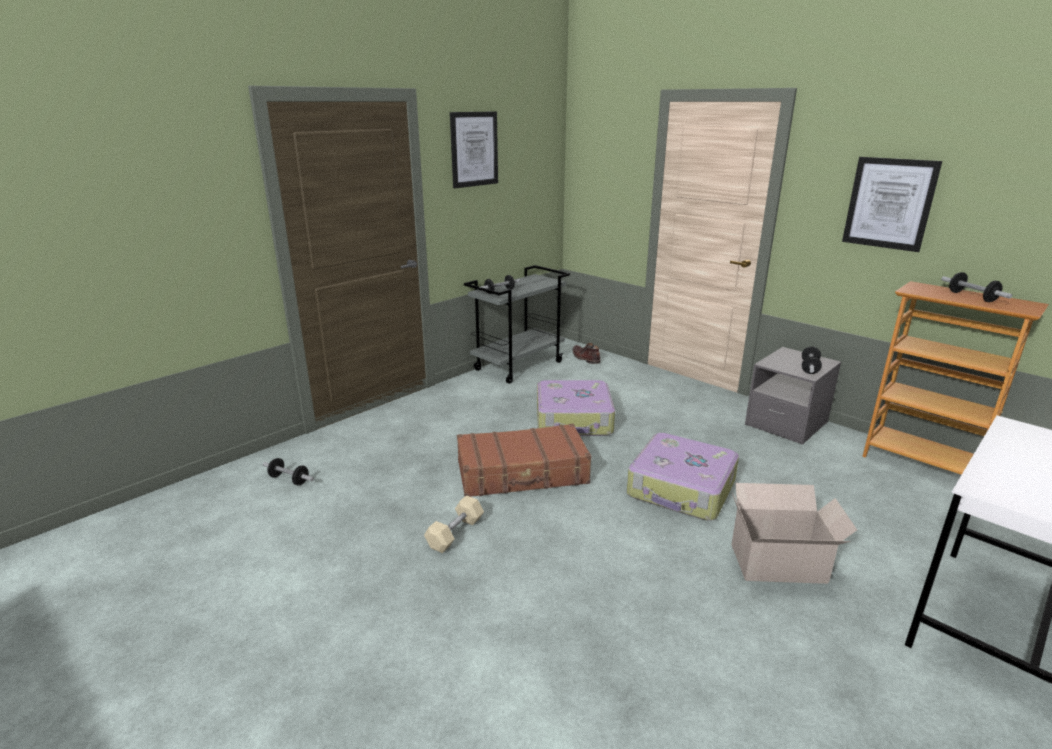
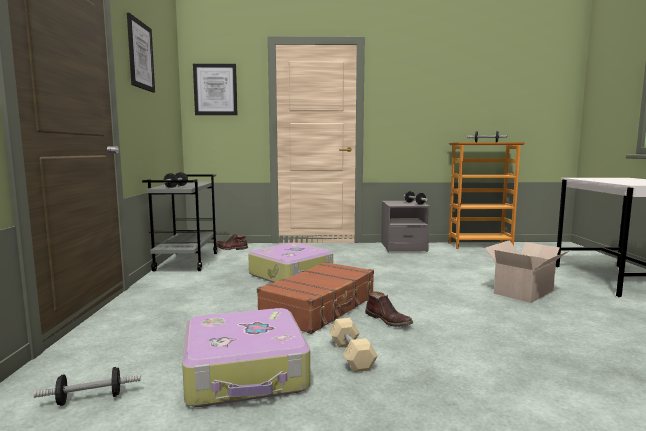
camera: 45 degrees left, 15 degrees down
suitcase [627,433,739,521] -> suitcase moved to [182,308,310,407]
picture [842,157,942,252] -> picture moved to [193,64,238,115]
none -> brown boot [365,291,413,327]

